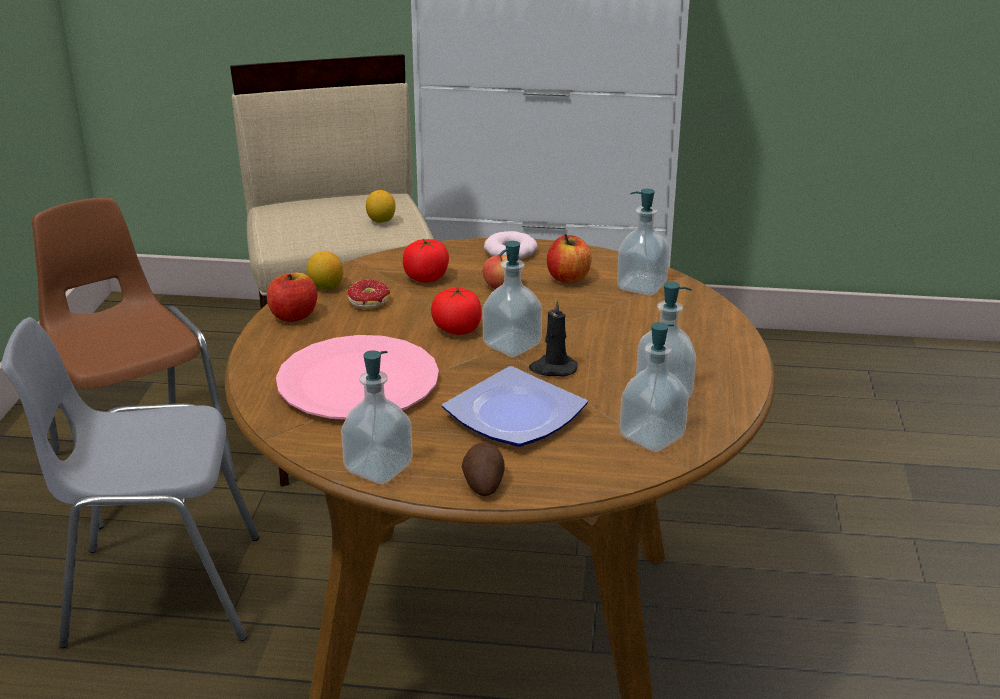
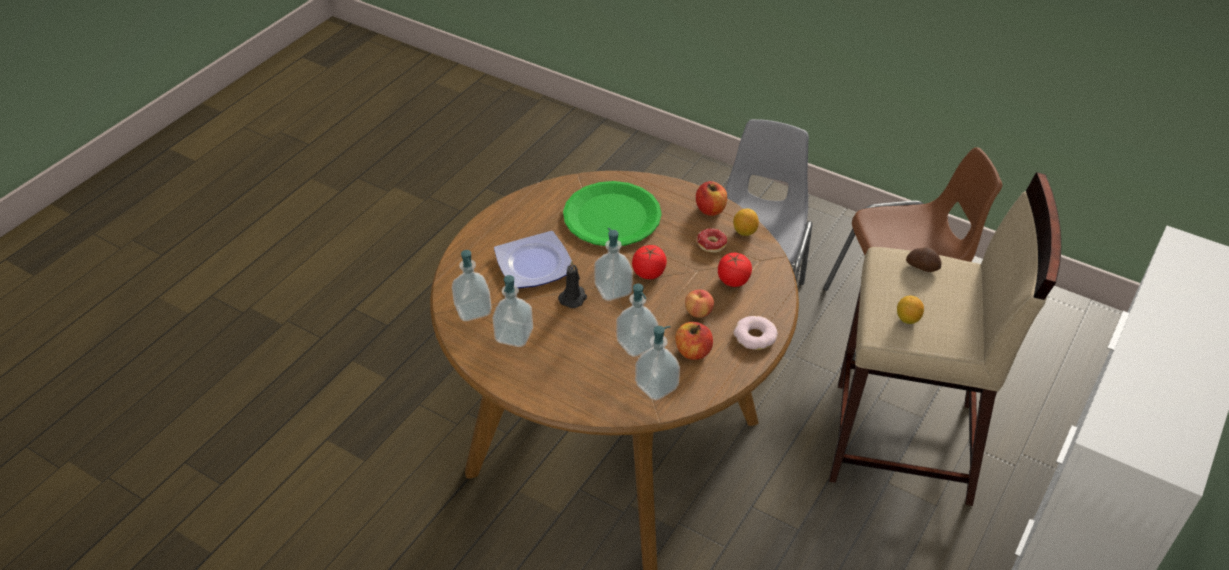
camera: 115 degrees right, 15 degrees up
pink plate [276,335,439,419] -> green plate [563,181,662,246]
soap dispenser [341,351,413,484] -> soap dispenser moved to [617,284,658,357]
potato [462,442,505,496] -> potato moved to [906,247,941,272]

